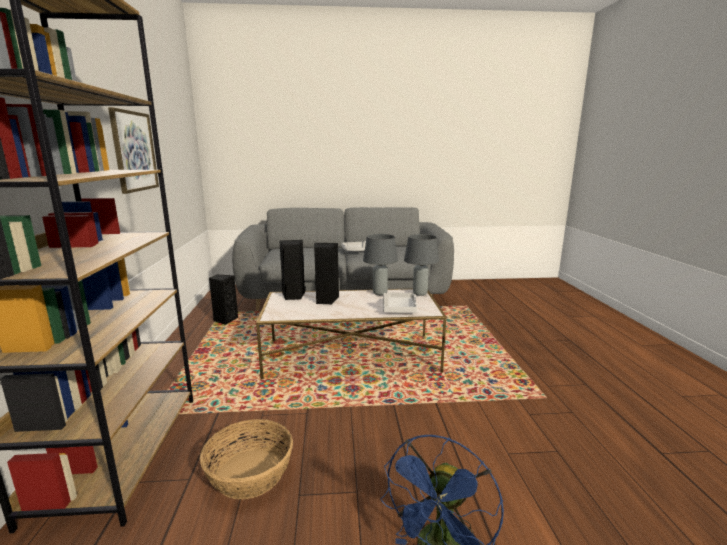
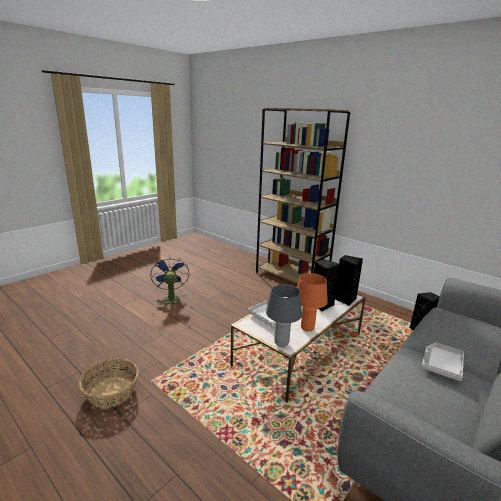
camera: 135 degrees right, 5 degrees up
picture [108,107,159,194] -> none
basket [200,419,293,499] -> basket moved to [79,358,139,408]
grey table lamp [363,234,398,295] -> orange table lamp [297,273,328,332]

